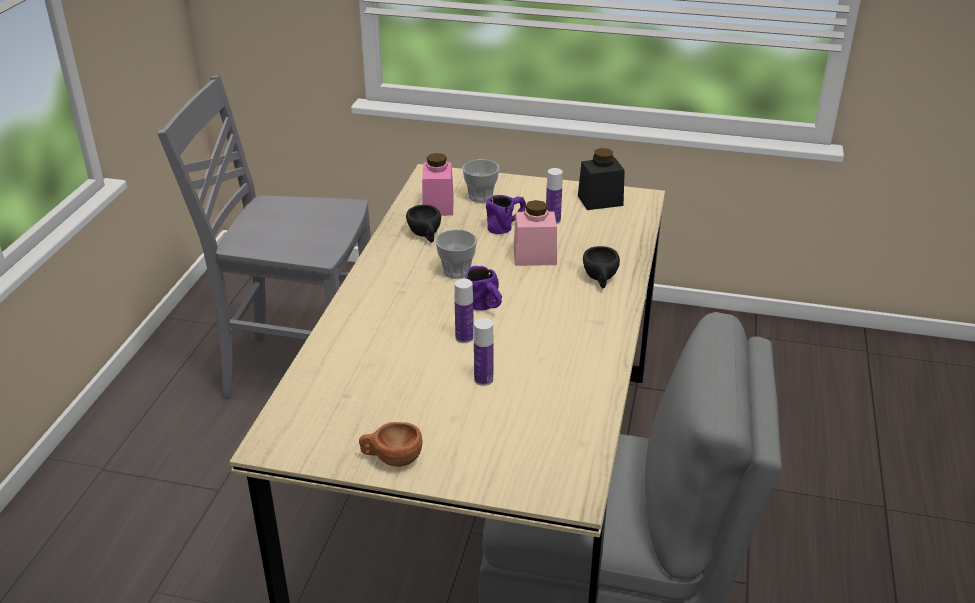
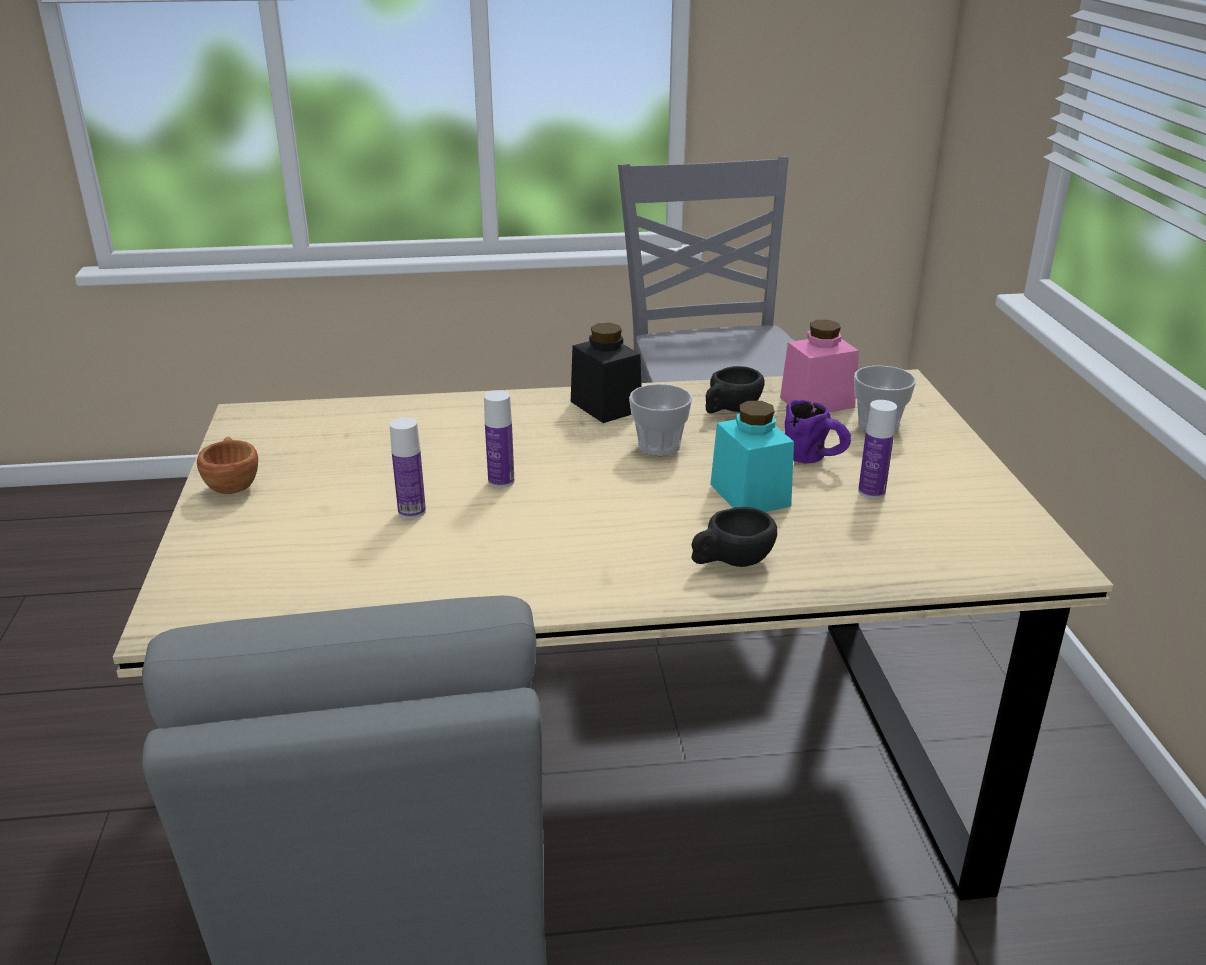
camera: 70 degrees right, 5 degrees down
purple mug [464,266,502,310] -> none
pink jar [513,200,557,266] -> turquoise jar [710,401,794,512]
black jar [578,148,625,210] -> black jar moved to [571,323,642,423]

